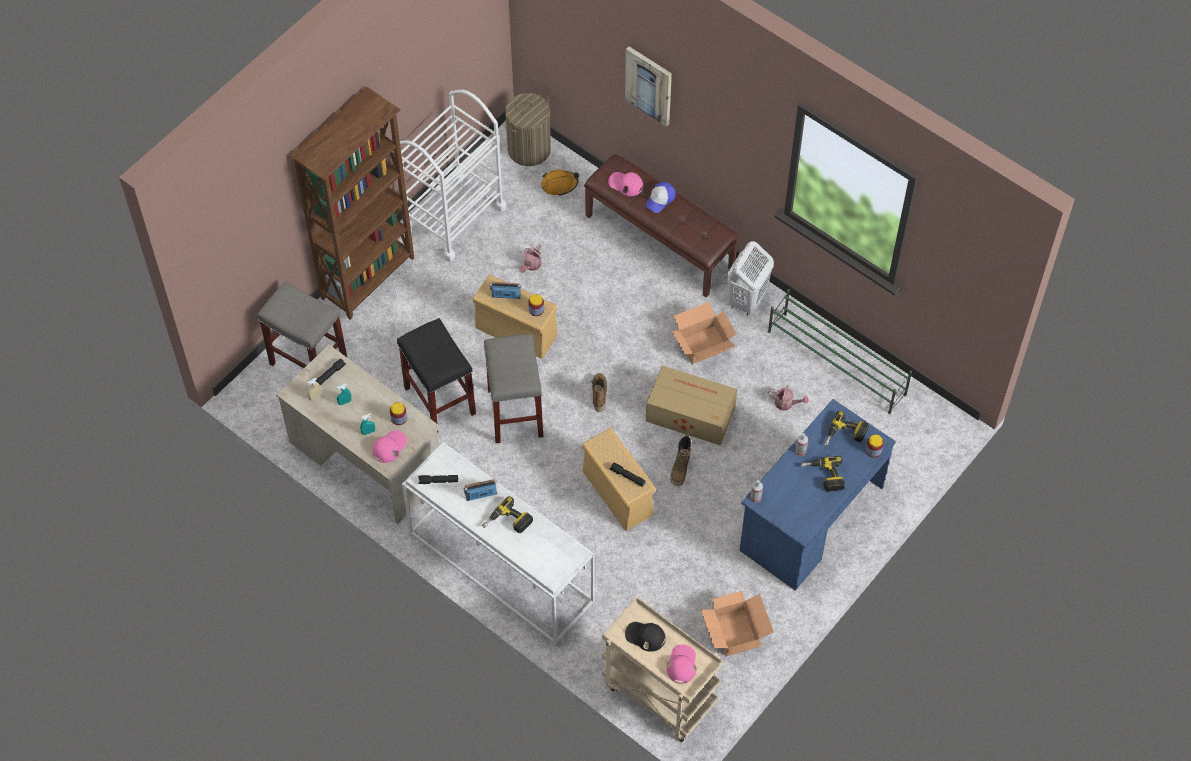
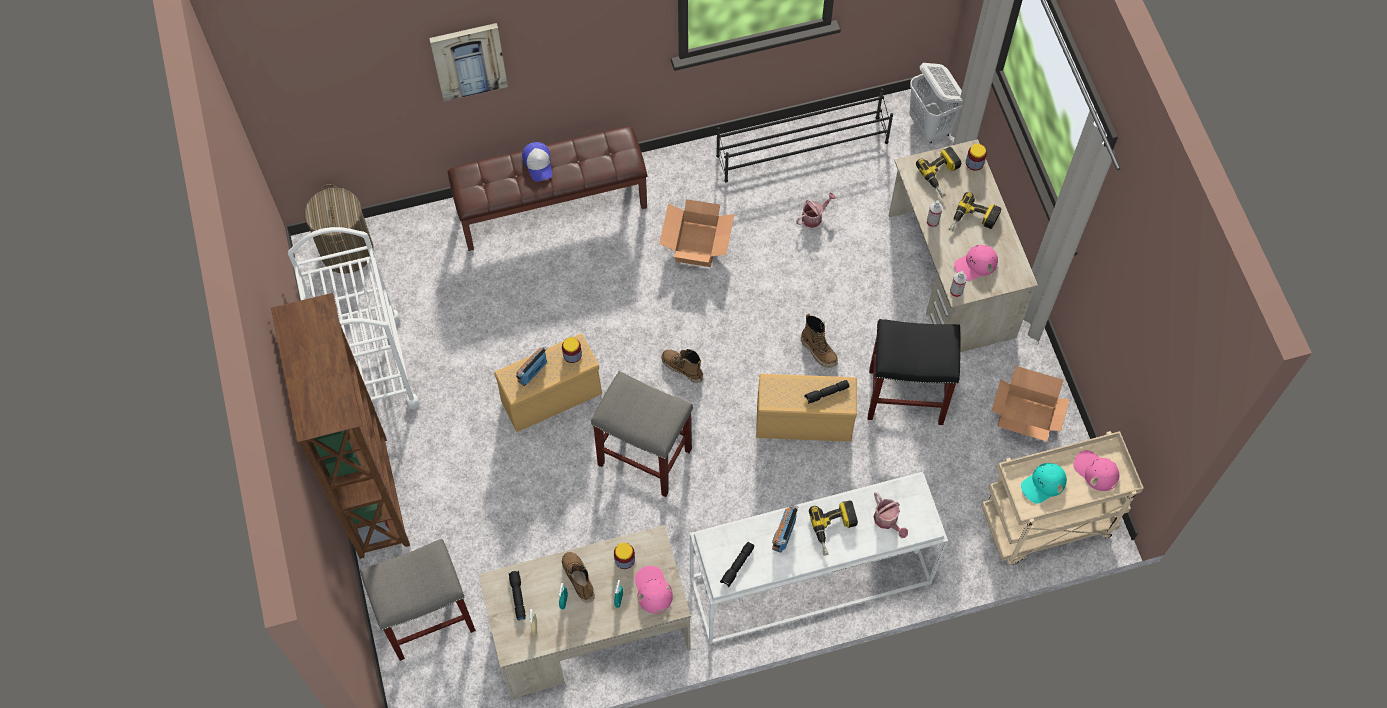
camera: 55 degrees left, 5 degrees up
black stool [397,318,476,433] -> black stool moved to [868,319,961,425]
watering can [519,244,541,273] -> watering can moved to [874,492,908,538]
orange hard hat [541,170,579,196] -> none
pink cap [609,172,643,196] -> pink cap moved to [954,245,998,281]
black cap [625,622,665,652] -> turquoise cap [1021,463,1067,504]
cardboard box [646,365,737,446] -> none
white laundry basket [727,241,774,315] -> white laundry basket moved to [909,63,963,144]
blue desk [740,399,896,591] -> beige desk [889,139,1038,352]
green shoe rack [768,289,912,414] -> black shoe rack [716,88,893,182]
none -> boot [562,552,594,603]

